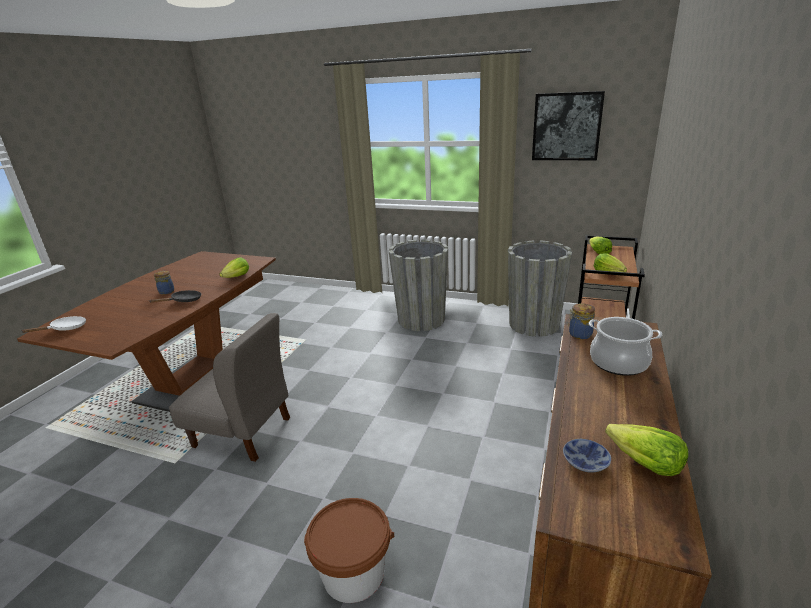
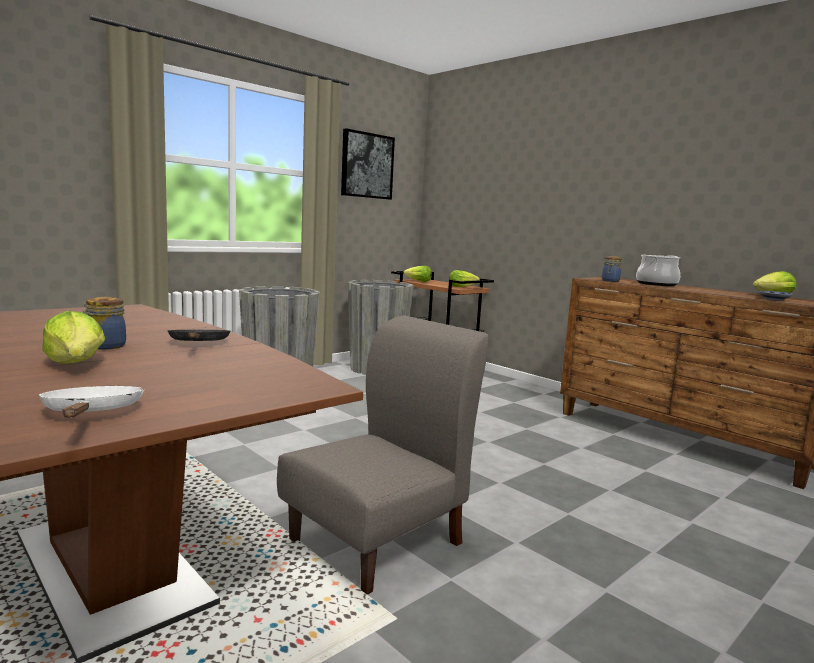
camera: 65 degrees left, 15 degrees down
lettuce [220,257,249,278] -> lettuce moved to [42,311,105,364]
brown bucket [304,498,394,603] -> none

